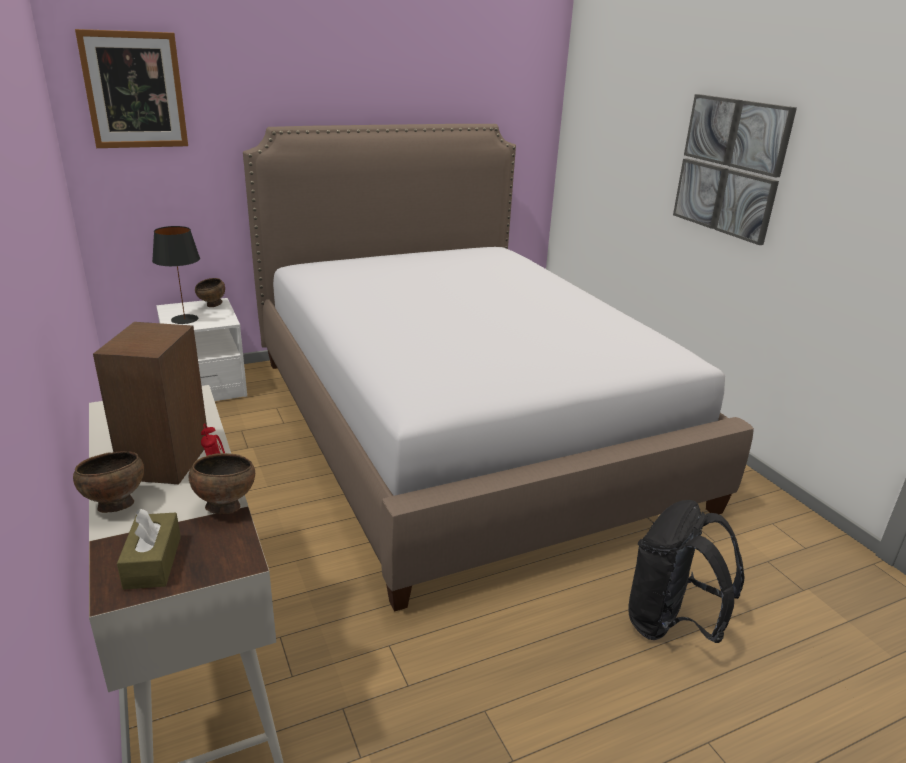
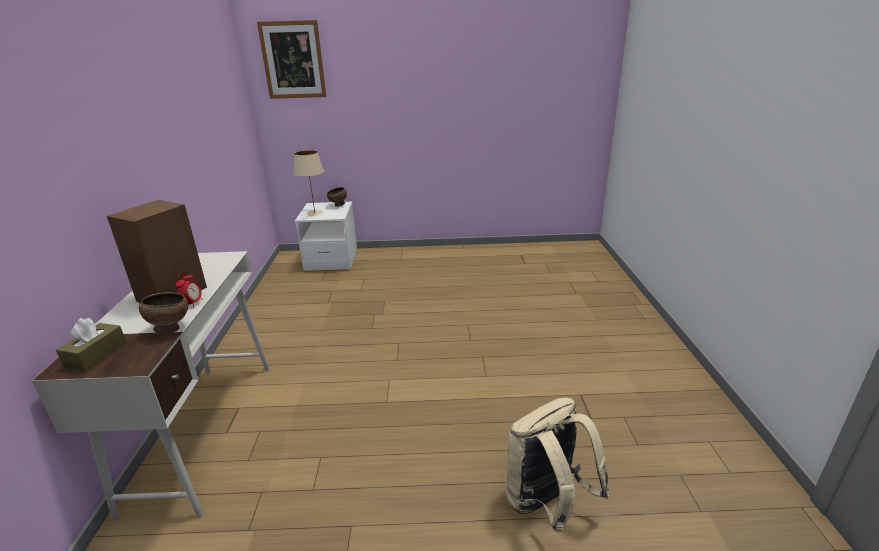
camera: 25 degrees right, 0 degrees up
brown bowl [73,451,144,513] -> none
black table lamp [152,226,200,324] -> beige table lamp [293,150,324,216]
bed [243,124,754,612] -> none
black backpack [628,500,745,643] -> beige backpack [506,397,610,533]
picture [673,94,797,245] -> none

